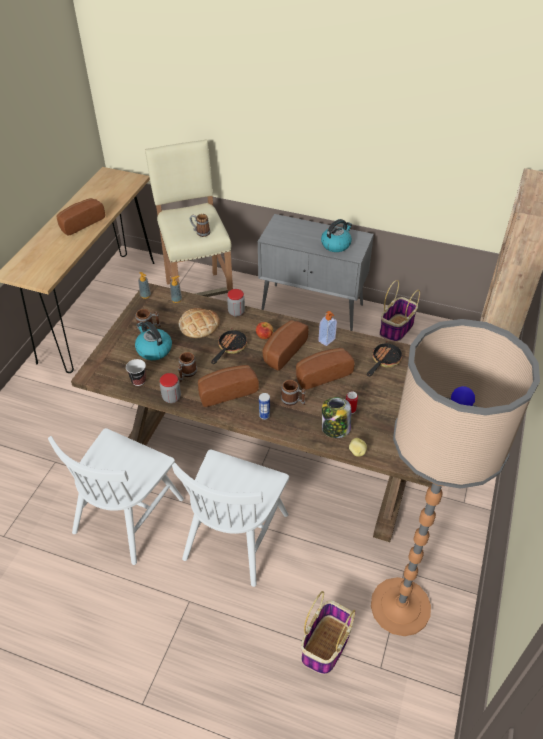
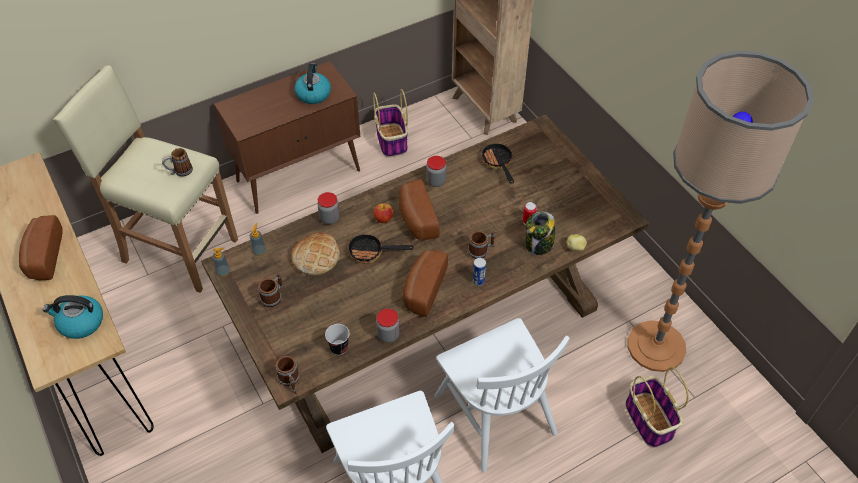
camera: 50 degrees left, 5 degrees up
kettle [135,321,172,360] -> kettle moved to [43,295,103,339]
mug [178,352,197,382] -> mug moved to [275,356,300,394]
frying pan [211,328,247,364] -> frying pan turned 60 degrees counterclockwise [348,230,414,264]
grey cabinet [258,214,374,331] -> brown cabinet [214,61,360,214]
bread [296,348,355,390] -> none
soap dispenser [318,311,337,346] -> jar [426,156,446,187]

